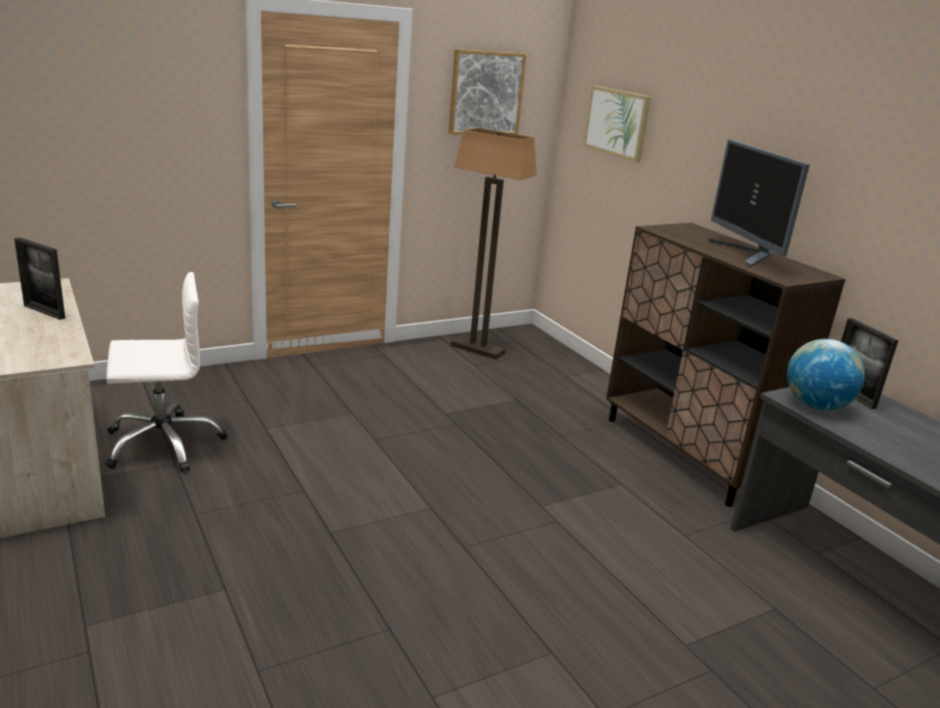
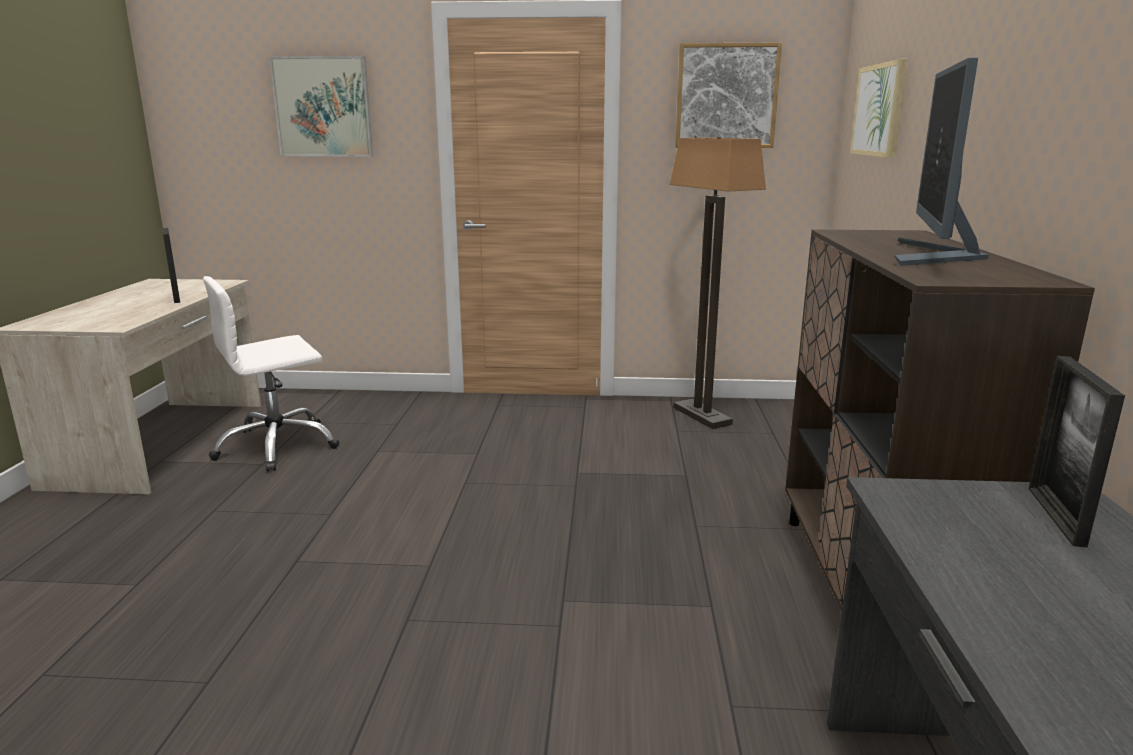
camera: 35 degrees right, 5 degrees down
white office chair [105,272,228,472] -> white office chair turned 135 degrees clockwise [203,276,340,471]
globe [787,339,865,410] -> none
none -> picture [269,56,373,157]

